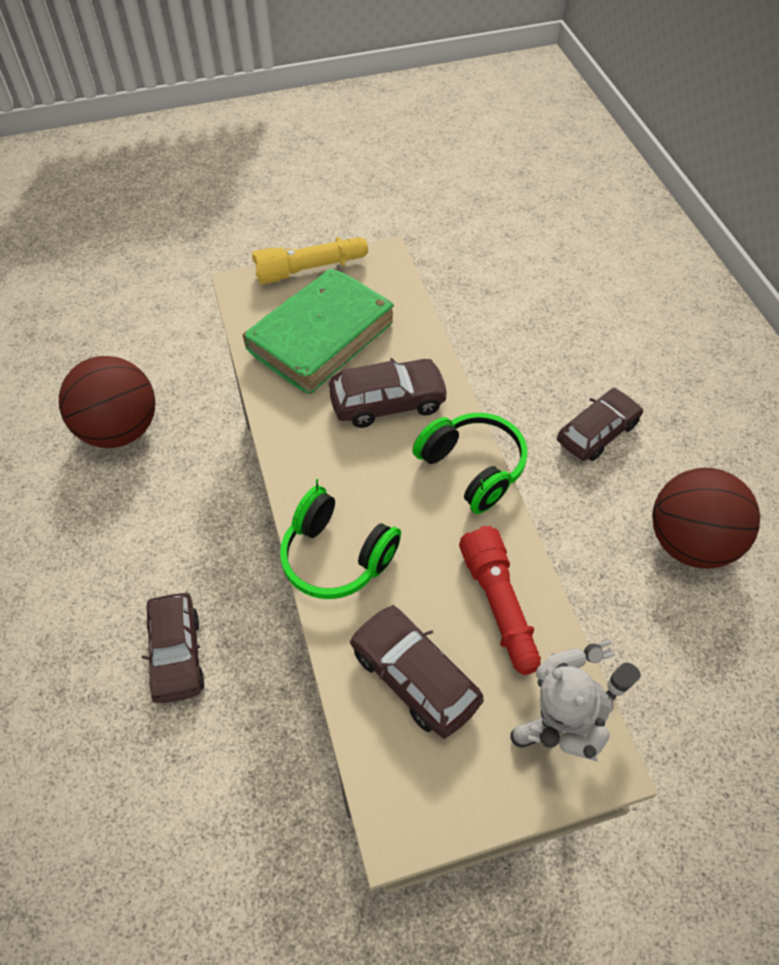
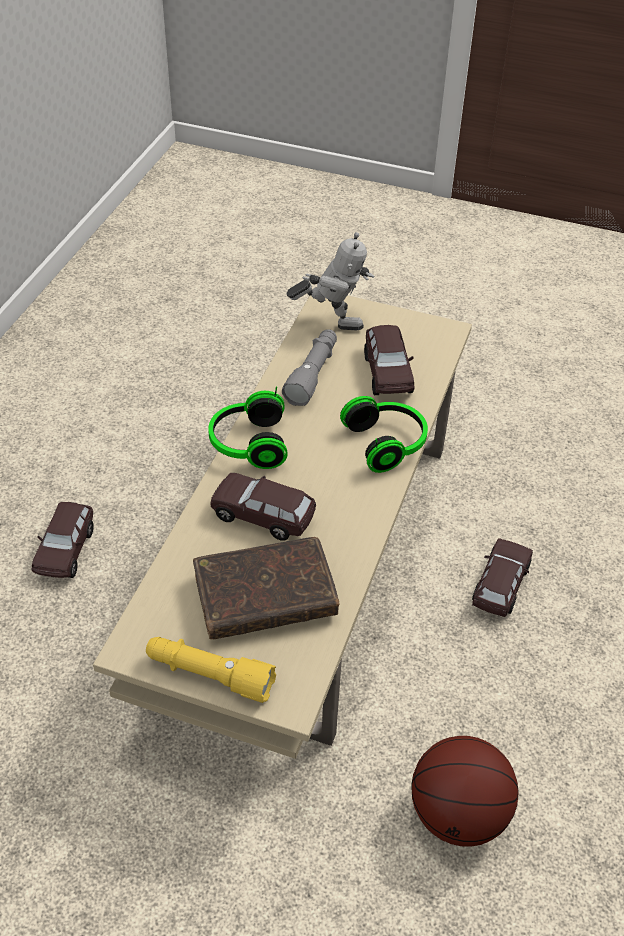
camera: 145 degrees left, 10 degrees down
green book [242,269,394,394] -> brown book [193,537,340,639]
red flashlight [459,526,541,675] -> grey flashlight [282,329,337,406]
brown toy car [557,388,643,461] -> brown toy car turned 75 degrees counterclockwise [31,502,94,578]
basketball [652,468,760,569] -> none

